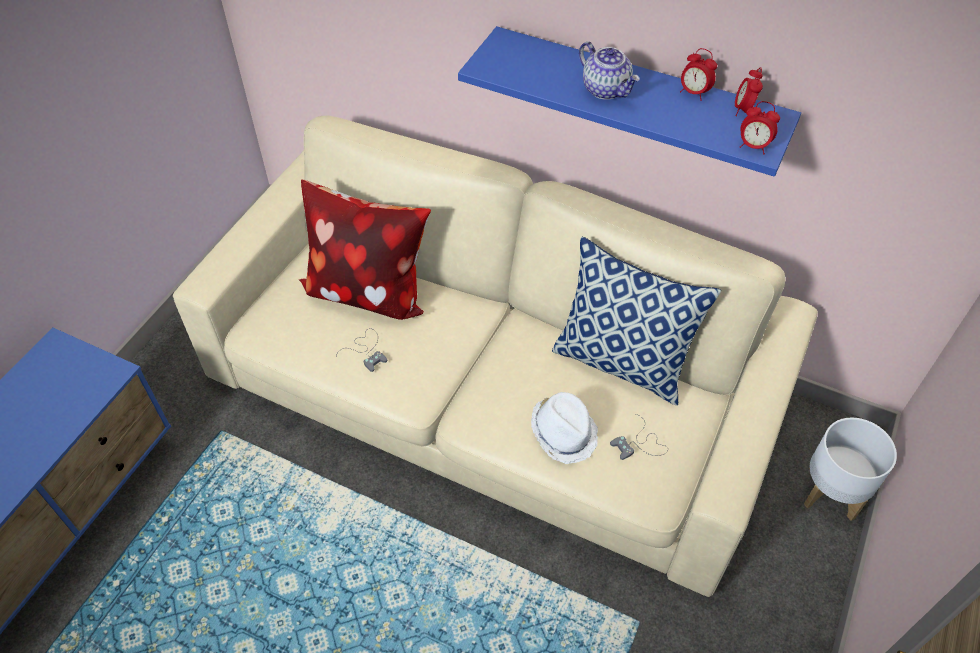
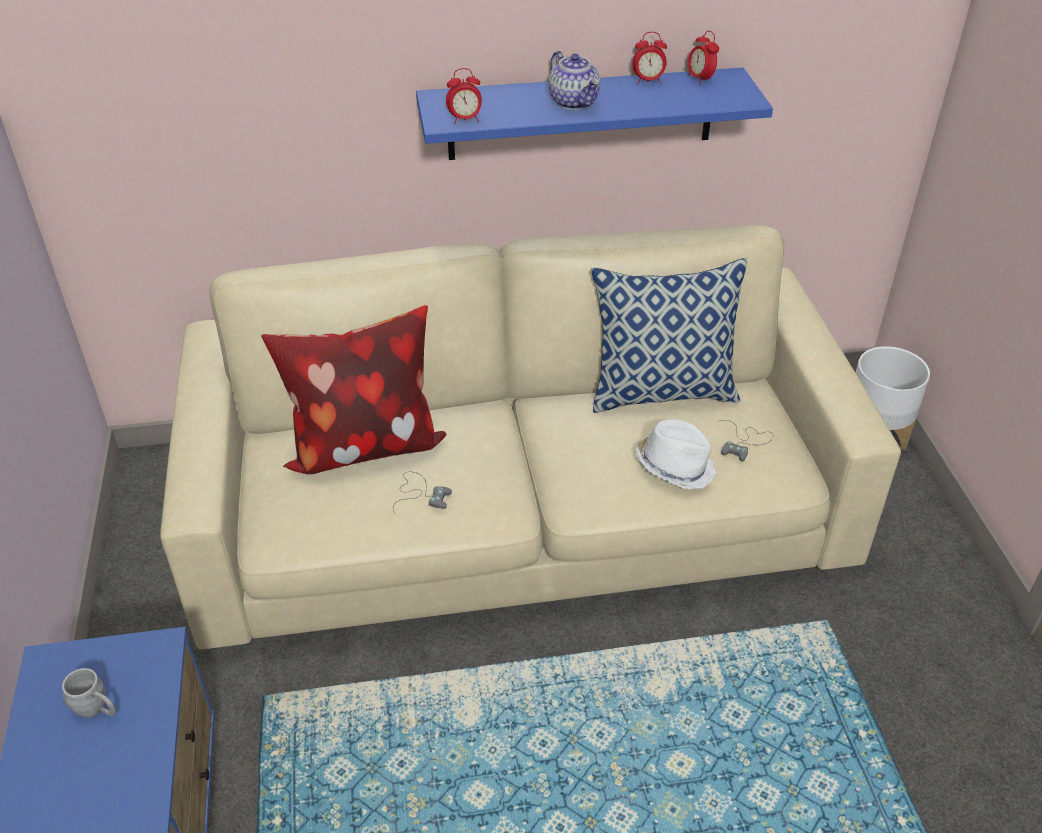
camera: 35 degrees left, 10 degrees down
teapot [579,42,640,100] -> teapot turned 45 degrees clockwise [549,51,600,110]
alarm clock [739,101,780,154] -> alarm clock moved to [446,68,482,124]
none -> grey mug [62,668,116,718]

